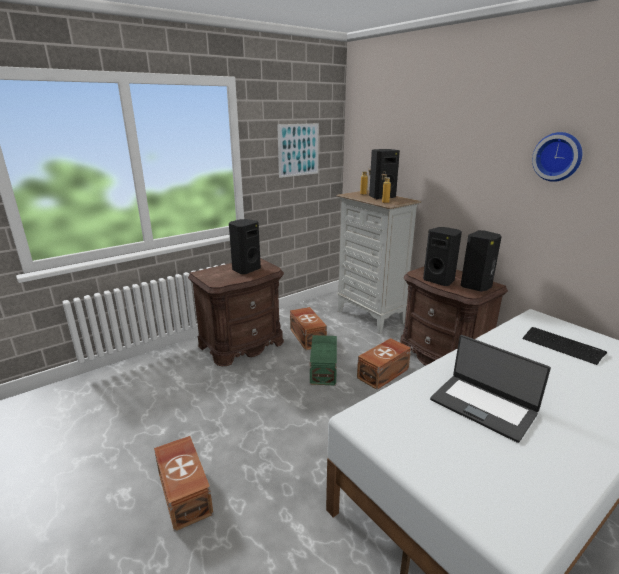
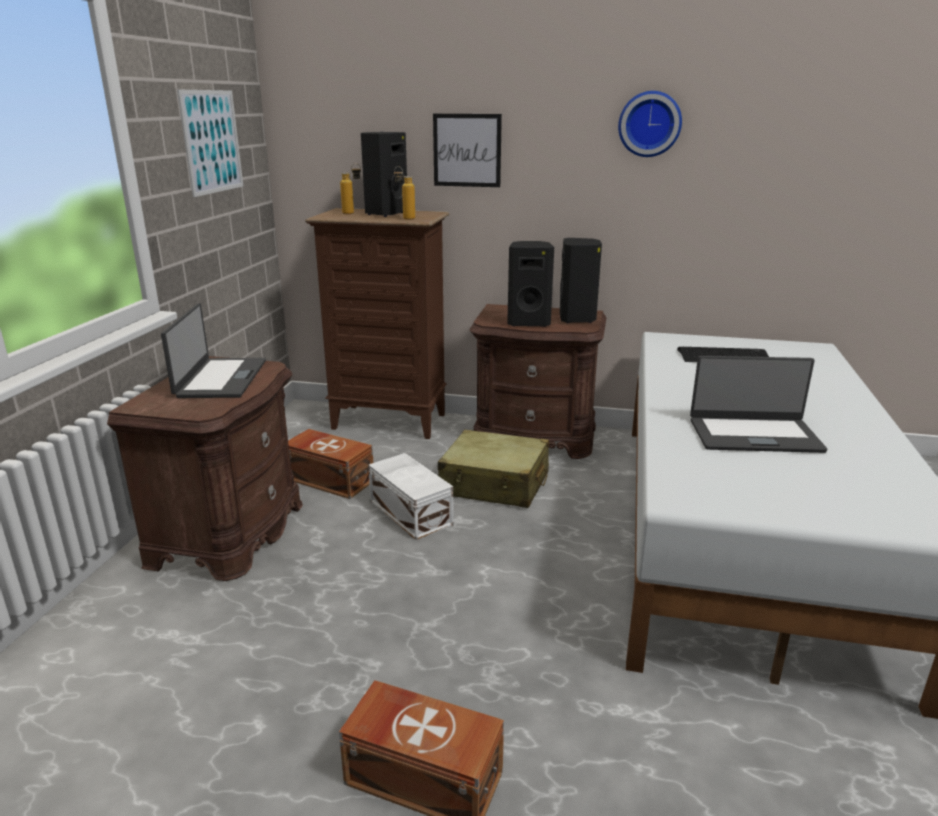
camera: 40 degrees left, 0 degrees up
black speaker [229,219,261,274] -> laptop [161,303,266,398]
green storage box [310,335,337,386] -> white storage box [368,453,454,540]
white dresser [336,190,422,334] -> brown dresser [305,208,450,439]
brown storage box [357,338,411,390] -> beige suitcase [438,430,549,508]
none -> picture [433,114,502,187]

